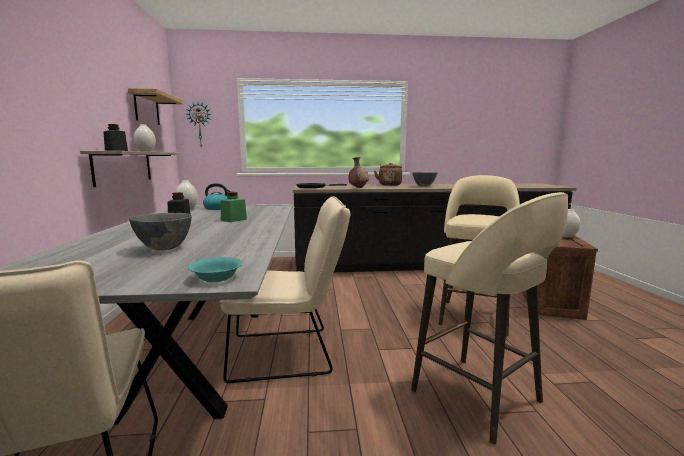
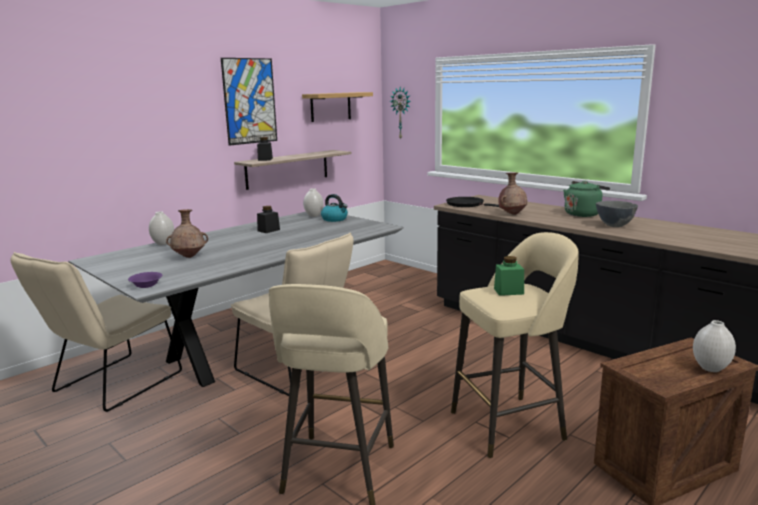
camera: 50 degrees right, 5 degrees up
grey bowl [129,213,192,251] -> brown vase [166,209,208,258]
white vase [133,124,156,152] -> white vase moved to [149,211,174,245]
turquoise bowl [188,257,243,282] -> purple bowl [128,272,162,288]
green jar [220,192,247,222] -> green jar moved to [494,256,524,296]
brown kettle [374,163,402,186] -> green kettle [564,181,610,217]
none -> picture [221,58,277,146]

